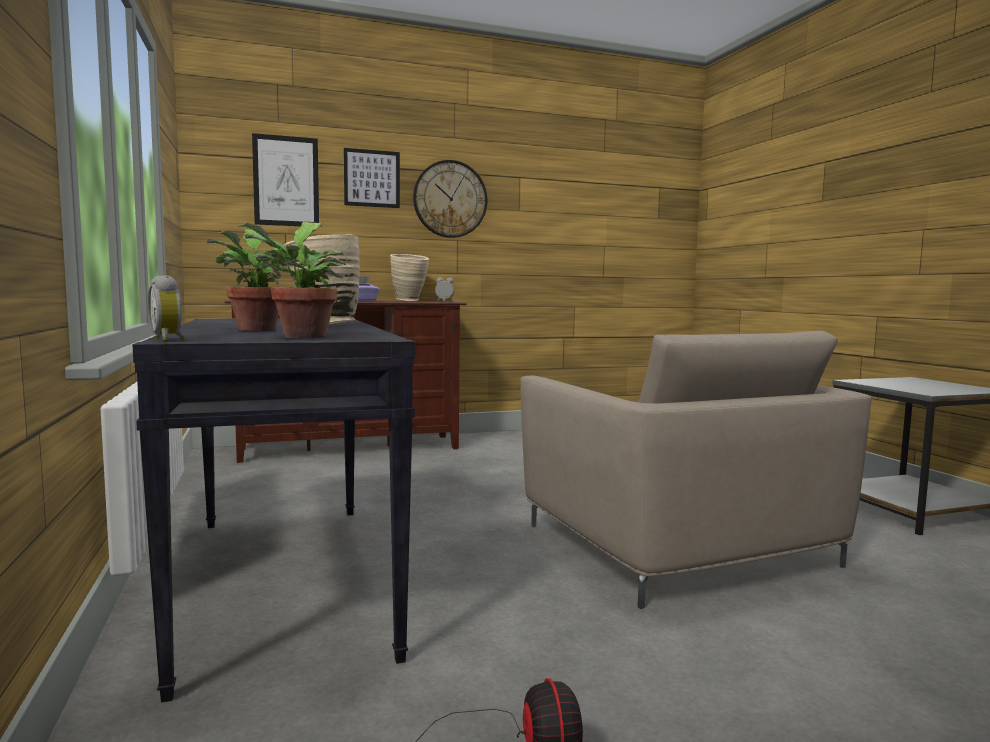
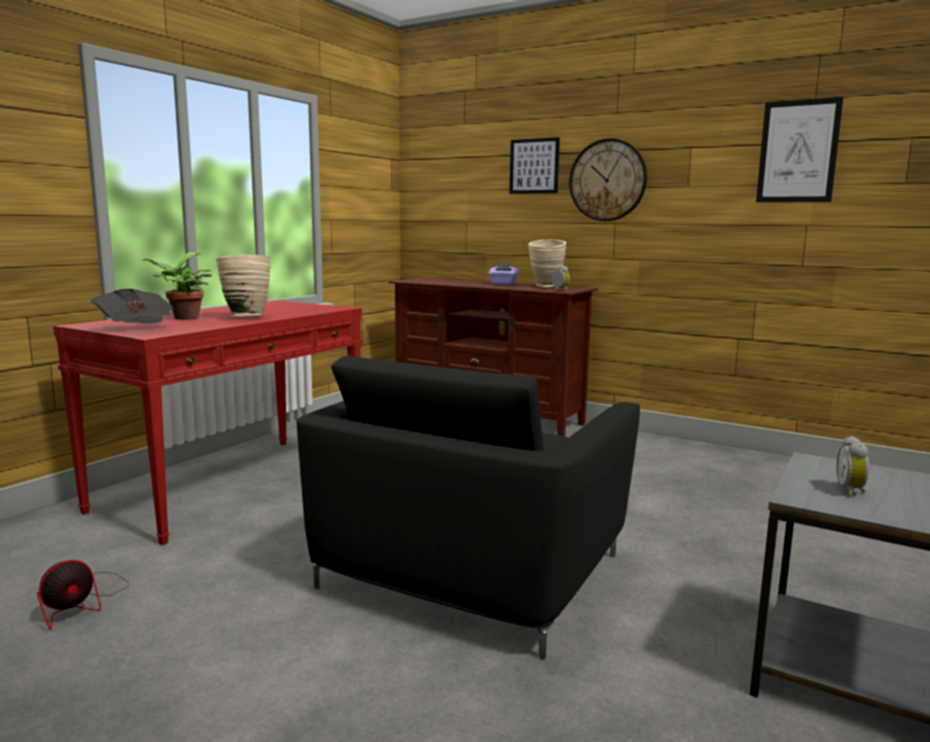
camera: 50 degrees right, 5 degrees up
black console table [133,319,415,703] -> red console table [53,300,362,545]
alarm clock [148,275,185,341] -> alarm clock moved to [836,436,869,497]
potted plant [238,222,346,338] -> newspaper [91,289,174,324]
picture [252,133,319,226] -> picture moved to [756,97,843,202]
beige armchair [521,331,872,609] -> black armchair [297,356,640,660]

